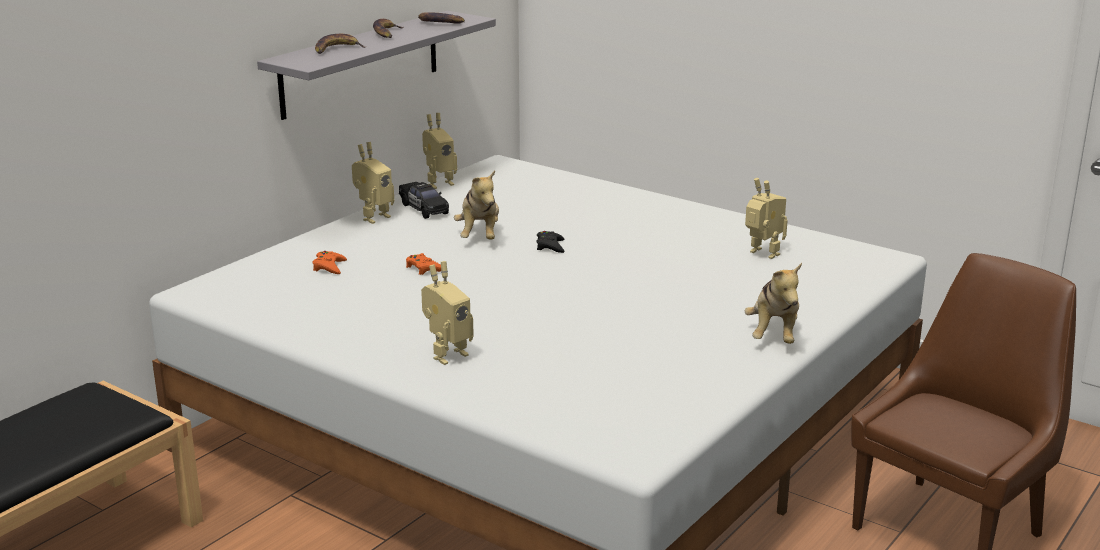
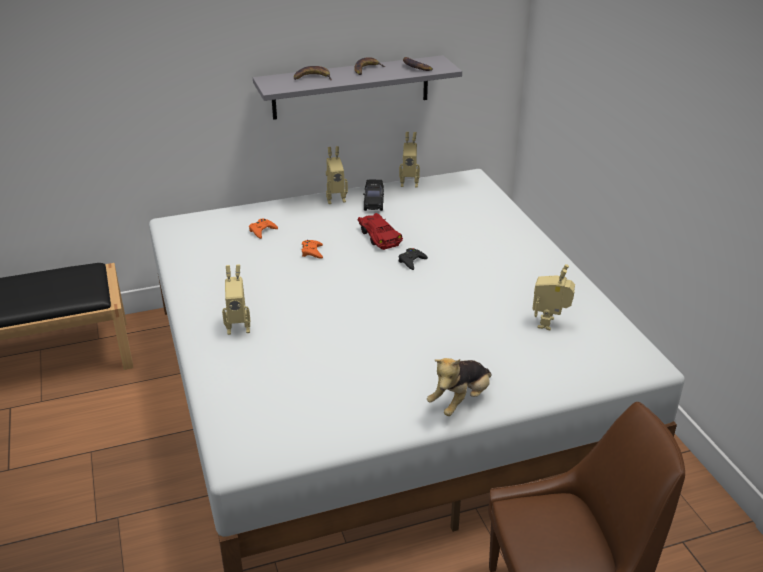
camera: 35 degrees right, 10 degrees up
plush toy [454,170,499,240] -> red toy car [358,213,403,250]
toy robot [745,178,788,259] -> toy robot turned 150 degrees counterclockwise [532,264,575,330]

